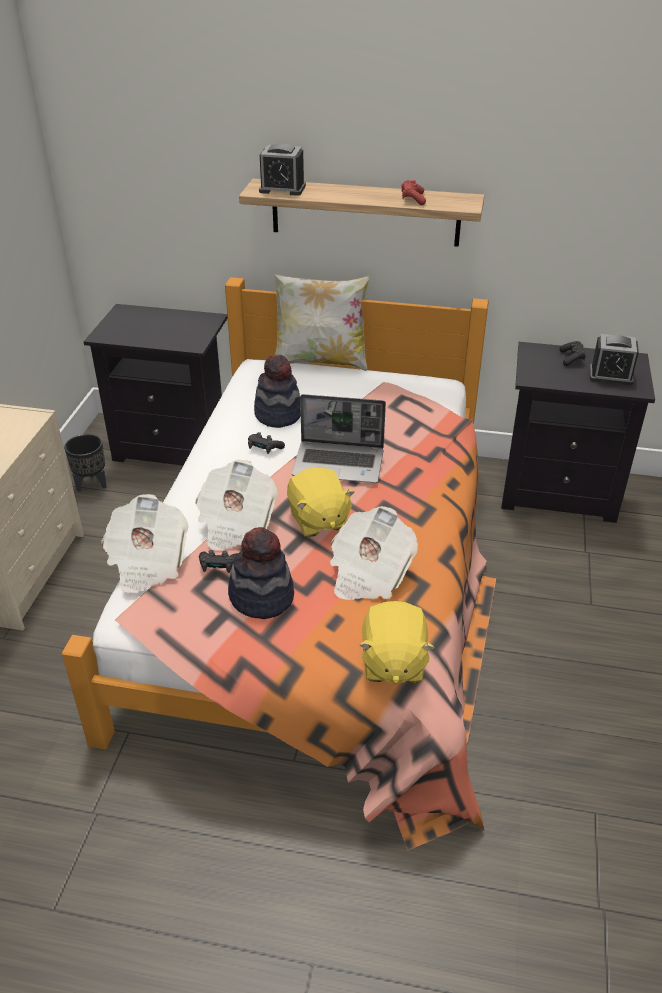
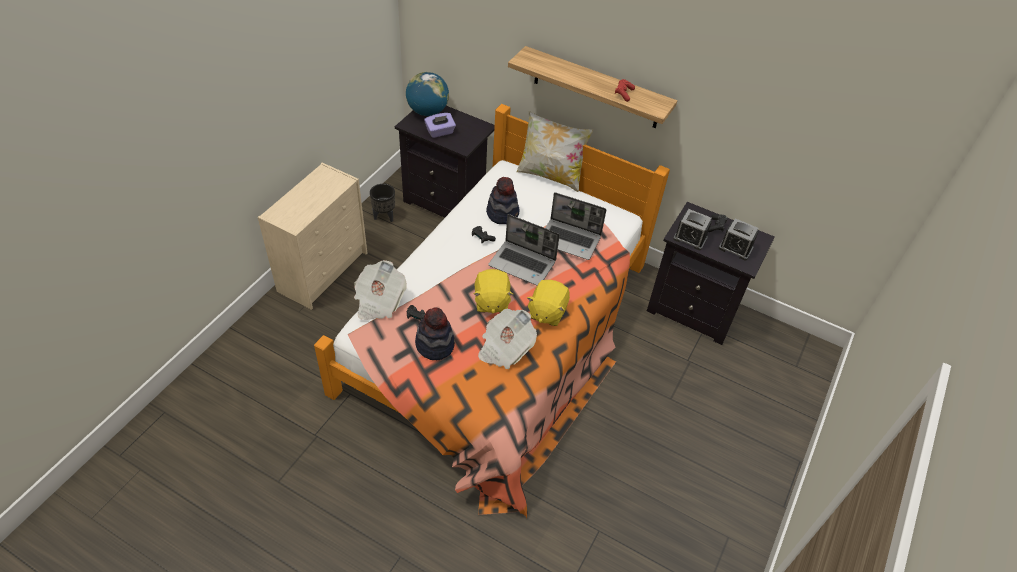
camera: 15 degrees right, 10 degrees up
newspaper [195,460,278,550] -> none
alarm clock [259,144,306,196] -> alarm clock moved to [673,209,712,250]
yellow plush toy [359,601,435,684] -> yellow plush toy moved to [527,280,570,326]
none -> globe [406,72,449,116]
none -> purple tissue box [424,113,456,138]
none -> laptop [545,192,606,260]

